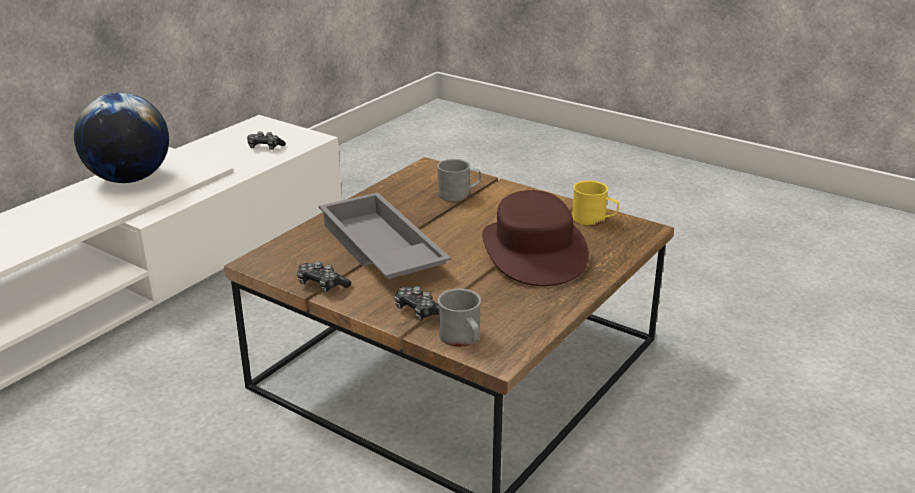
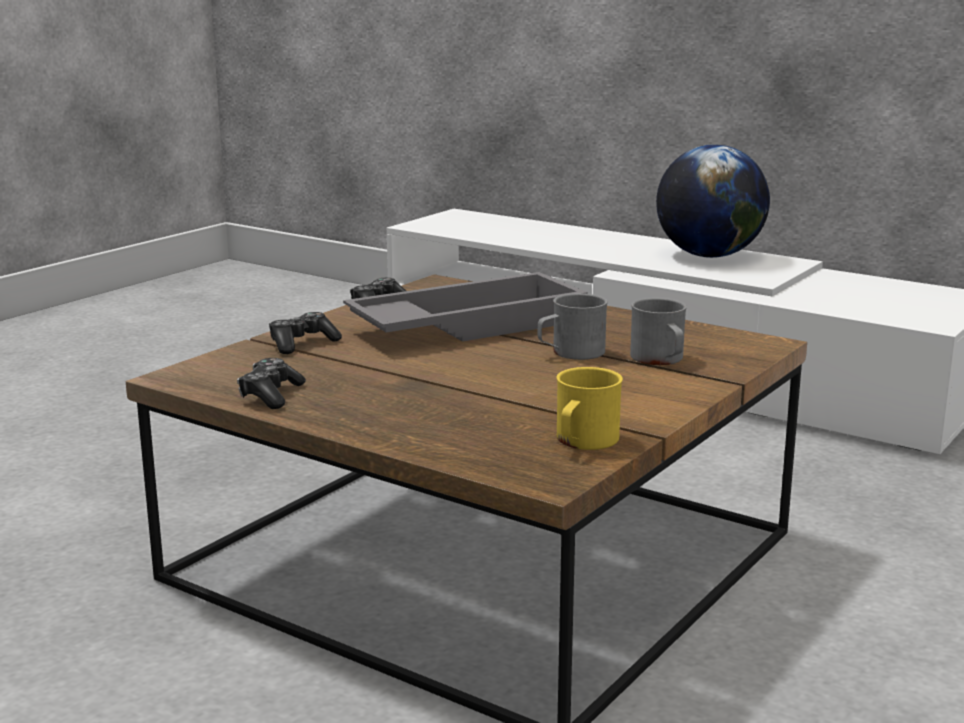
camera: 90 degrees right, 10 degrees down
game controller [247,131,286,150] -> game controller moved to [237,358,306,409]
grey mug [438,289,481,347] -> grey mug moved to [538,293,608,360]
brown hat [482,190,589,286] -> none

